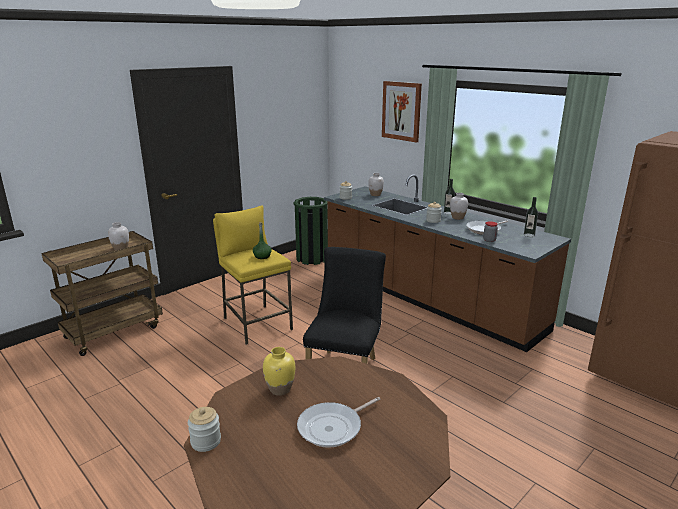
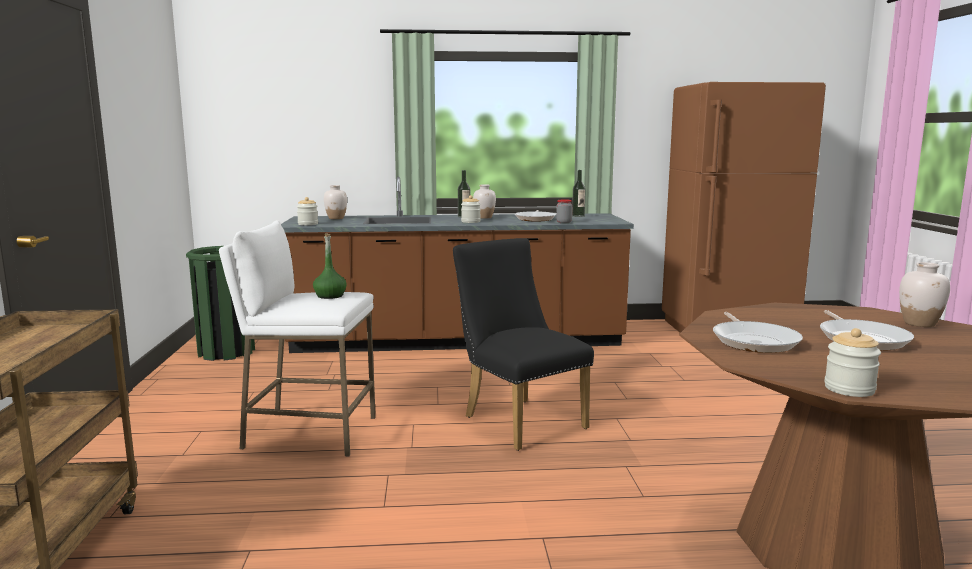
camera: 50 degrees left, 10 degrees down
white vase [108,222,129,251] -> white vase moved to [899,262,950,327]
yellow stool [213,205,293,345] -> white stool [219,220,376,456]
yellow vase [263,347,295,396] -> frying pan [713,312,803,353]
picture [382,81,422,143] -> none

